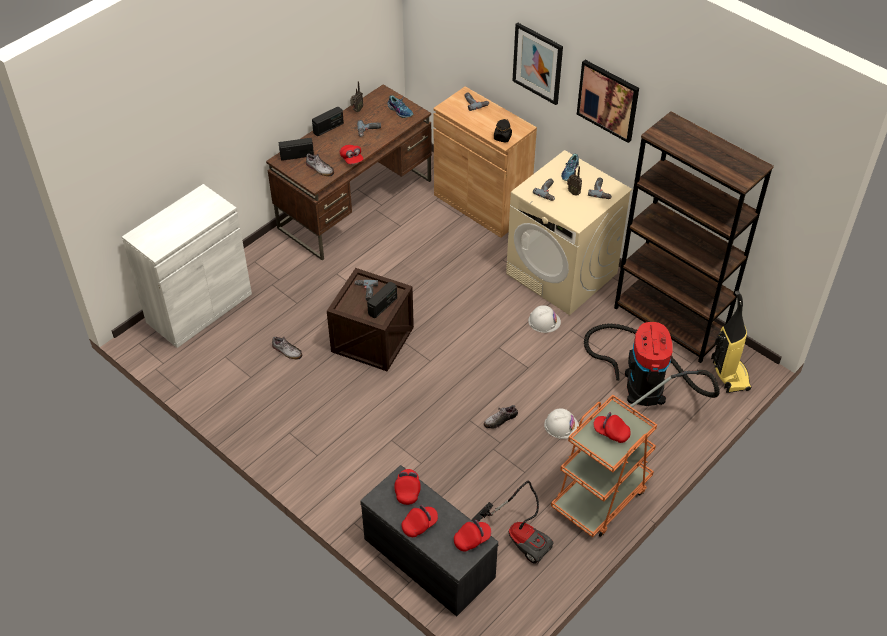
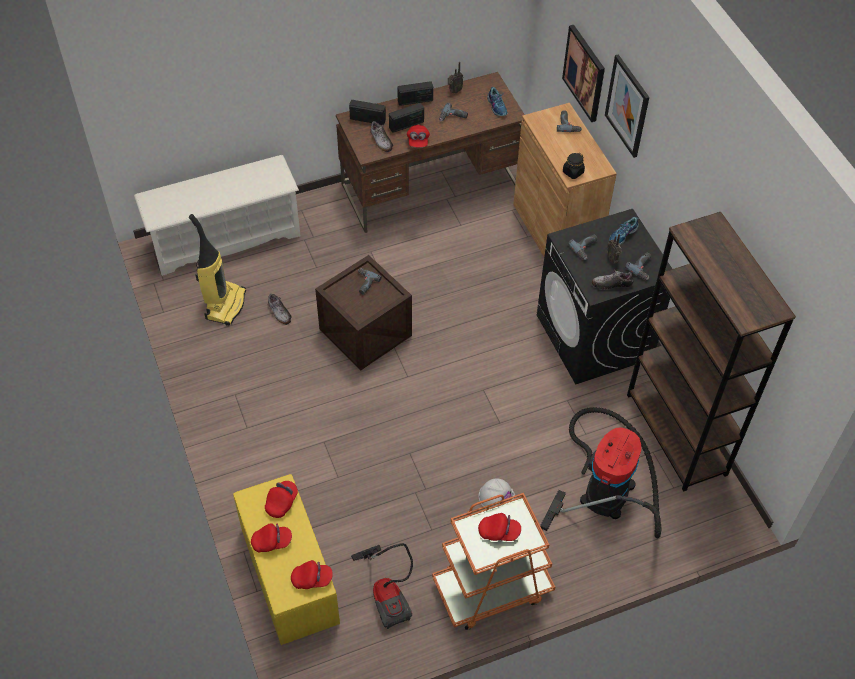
camera: 25 degrees right, 5 degrees up
white cabinet [122,184,252,348] -> white shoe rack [134,155,300,276]
grey bench [360,465,499,617] -> yellow bench [233,474,340,645]
radio [367,281,397,319] -> radio moved to [389,103,424,133]
shoe [484,405,518,429] -> shoe moved to [592,269,634,290]
beige washing machine [506,150,632,315] -> black washing machine [537,209,672,384]
white hard hat [528,305,561,333] -> none
picture [577,60,639,143] -> picture moved to [562,25,605,122]
red cap [594,412,631,443] -> red cap turned 135 degrees clockwise [478,513,521,541]
vacuum cleaner [711,290,751,393] -> vacuum cleaner moved to [189,214,246,326]

